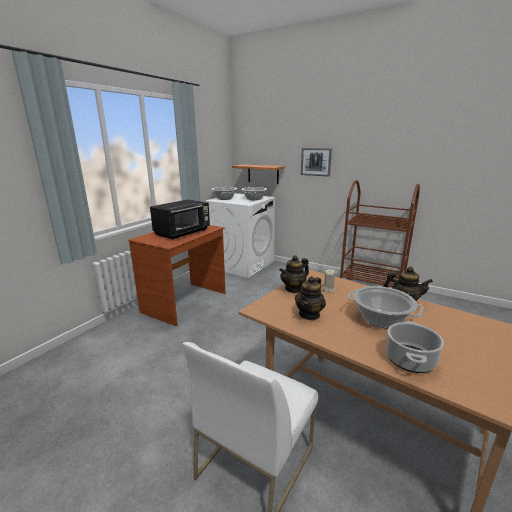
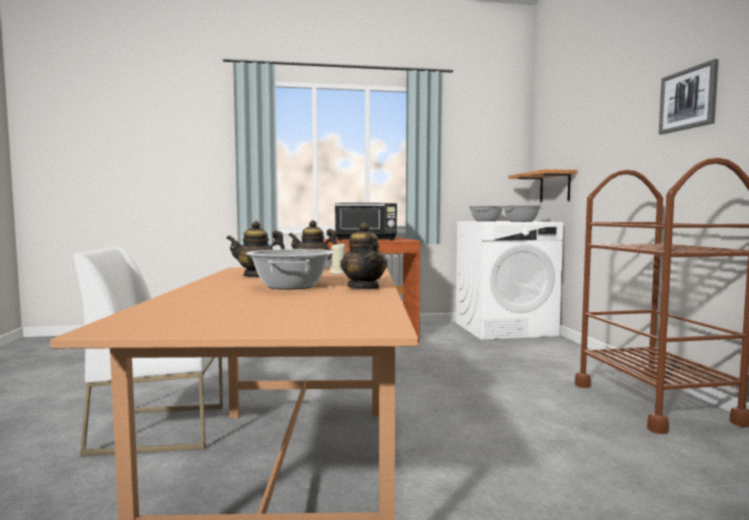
camera: 50 degrees right, 15 degrees down
picture [301,148,332,176] -> picture moved to [659,59,719,134]
cooking pot [386,321,444,373] -> none

